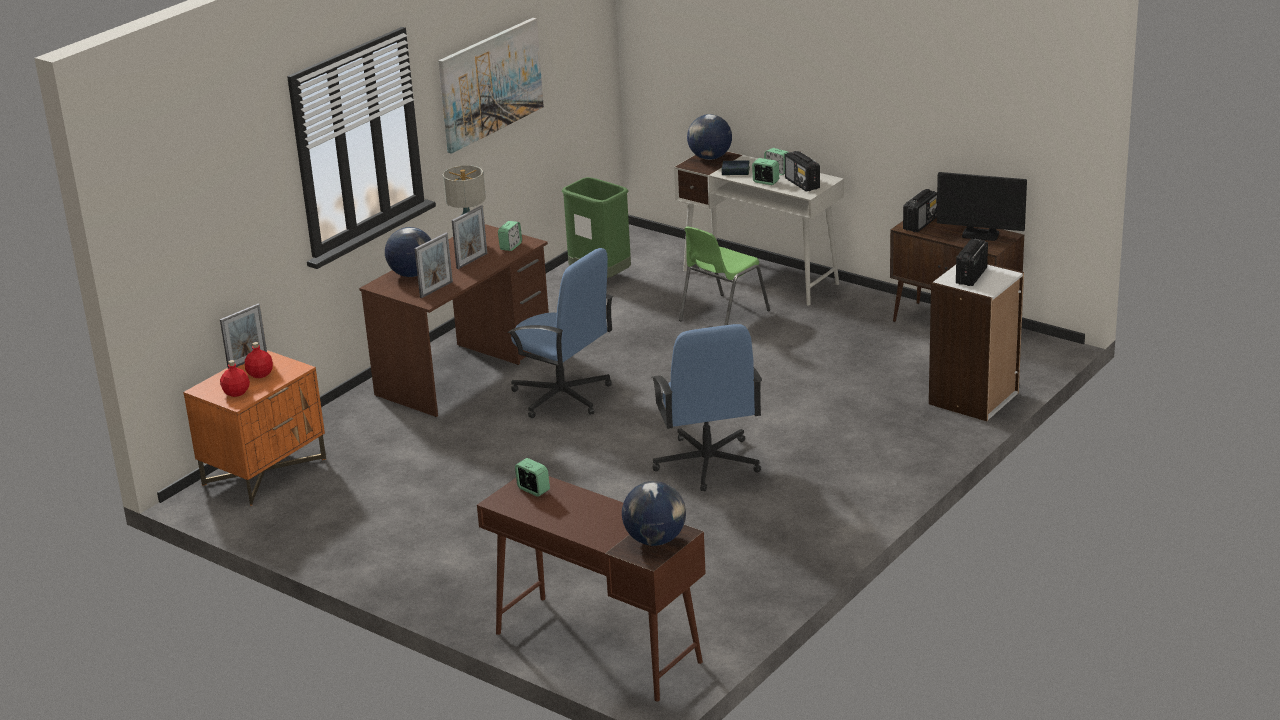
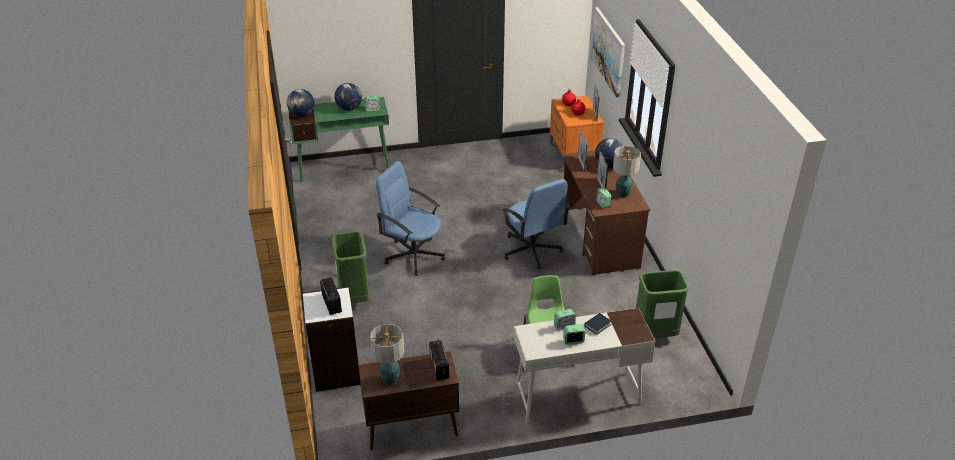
camera: 130 degrees right, 10 degrees up
picture [438,18,544,154] -> picture moved to [591,7,625,97]
brown desk [477,476,706,701] -> green desk [288,97,389,182]
blue office chair [508,248,613,418] -> blue office chair turned 105 degrees counterclockwise [502,179,570,269]
globe [687,114,732,160] -> globe moved to [334,83,362,111]
radio [785,151,820,192] -> none
monitor [937,172,1027,241] -> table lamp [370,324,404,385]
none -> green trash can [332,231,369,304]

